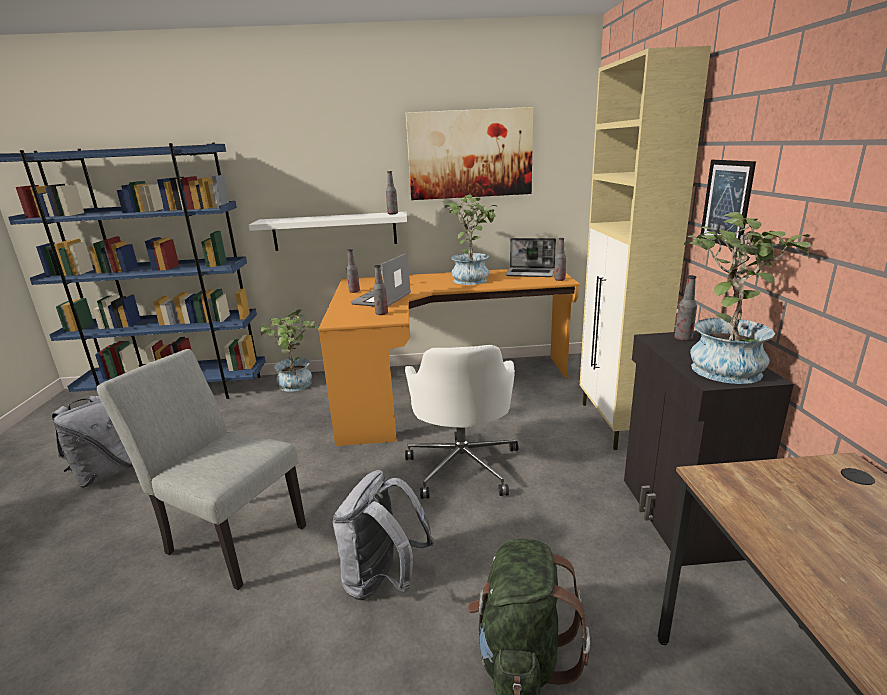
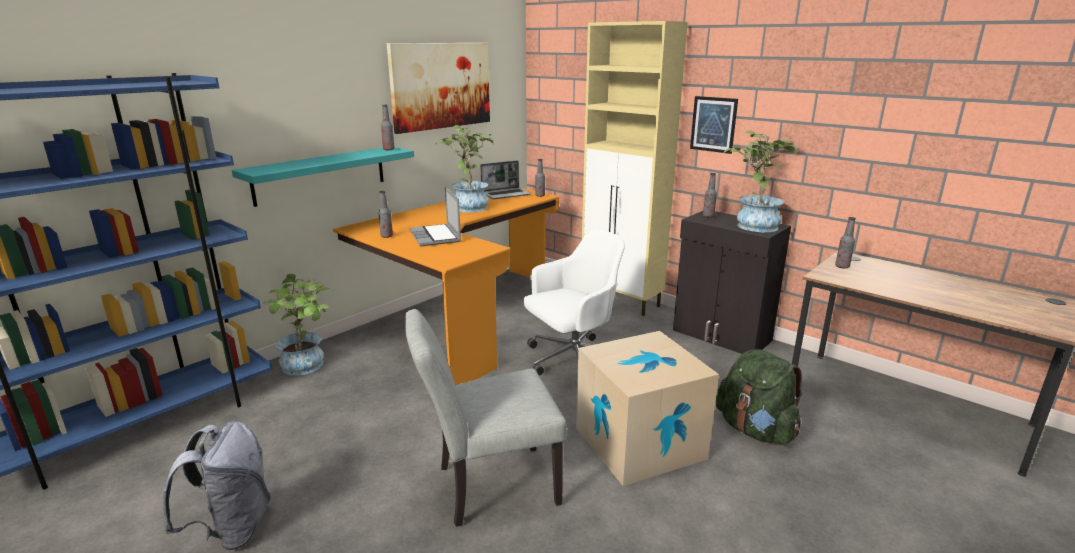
camera: 45 degrees left, 0 degrees up
white shelf [249,212,407,251] -> turquoise shelf [232,147,414,207]
grey backpack [332,470,434,600] -> cardboard box [576,331,719,486]
bottle [373,265,388,315] -> bottle moved to [835,217,856,269]
white office chair [405,345,518,499] -> white office chair turned 75 degrees counterclockwise [524,229,625,375]

